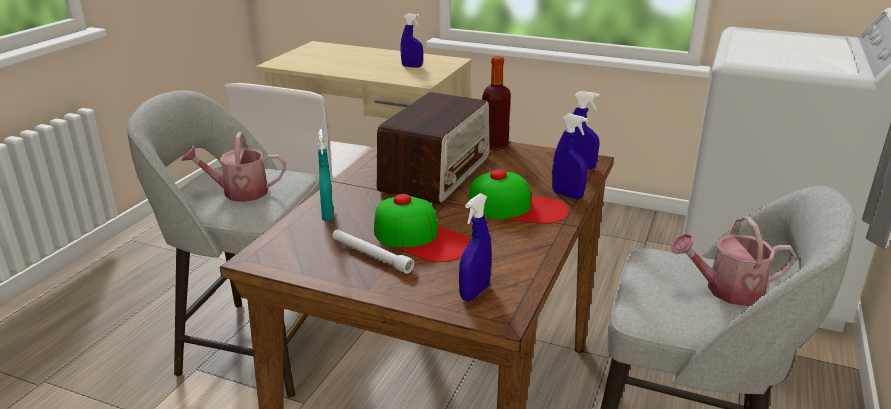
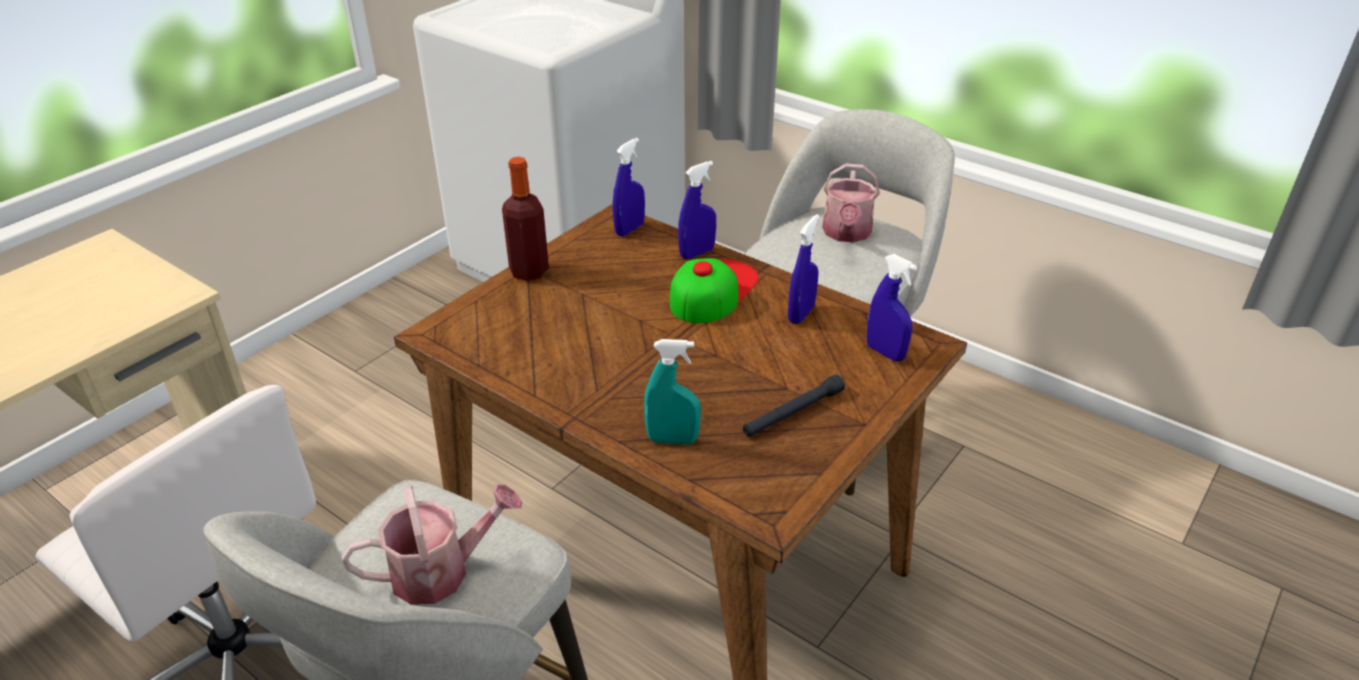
camera: 75 degrees left, 10 degrees up
watering can [181,132,286,202] -> watering can turned 120 degrees counterclockwise [342,484,522,605]
white flashlight [332,229,414,274] -> black flashlight [743,374,845,437]
cap [374,194,470,262] -> none
radio [377,92,490,204] -> none
blue spray bottle [400,13,423,68] -> blue spray bottle moved to [788,214,819,324]

